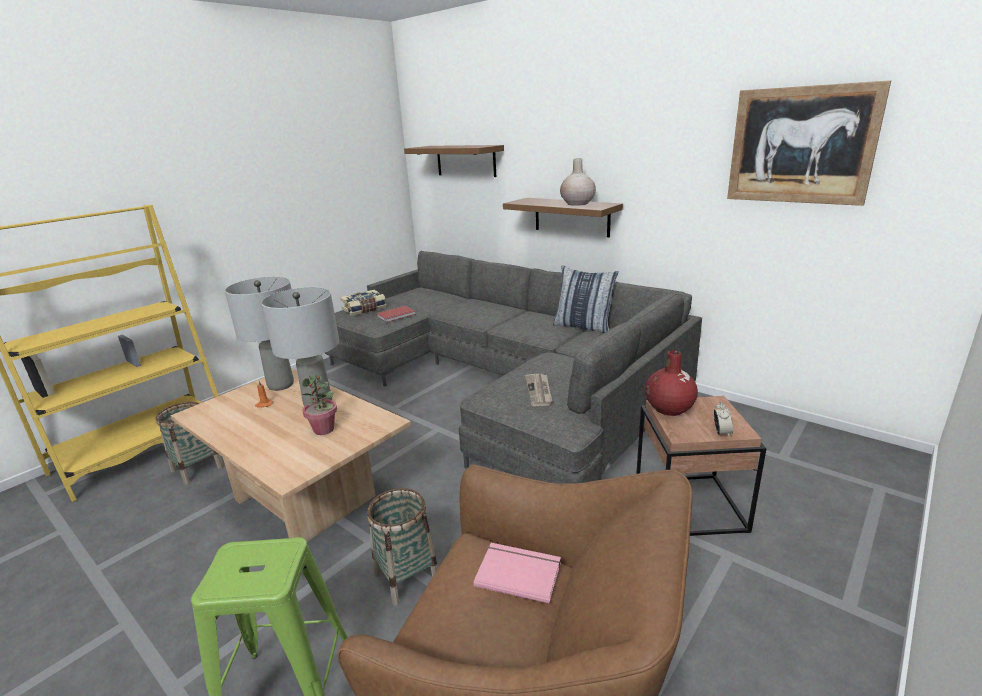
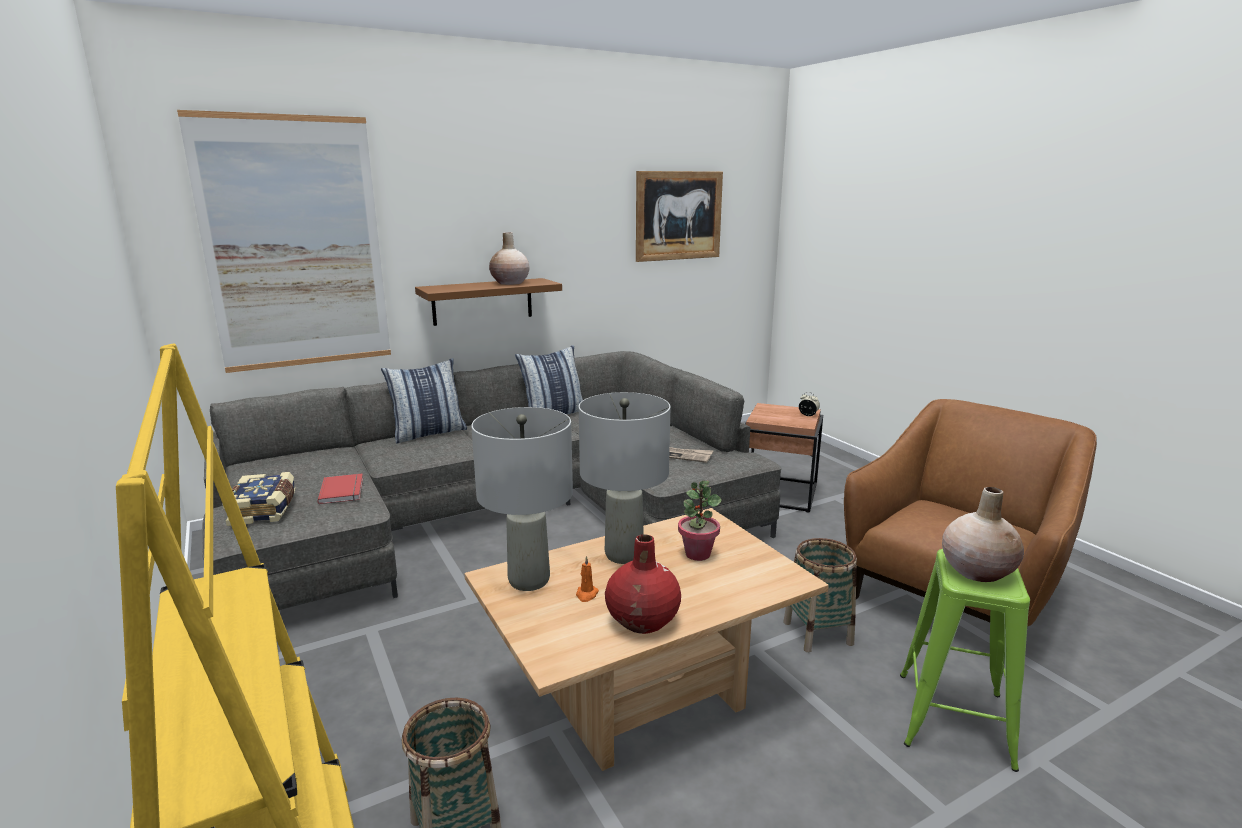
camera: 70 degrees left, 5 degrees down
brown shelf [404,145,504,177] -> picture [177,110,391,373]
pink book [474,543,561,604] -> none
red vase [645,350,698,416] -> red vase moved to [605,534,681,634]
none -> pillow [381,358,467,444]
none -> beige vase [942,487,1024,582]

